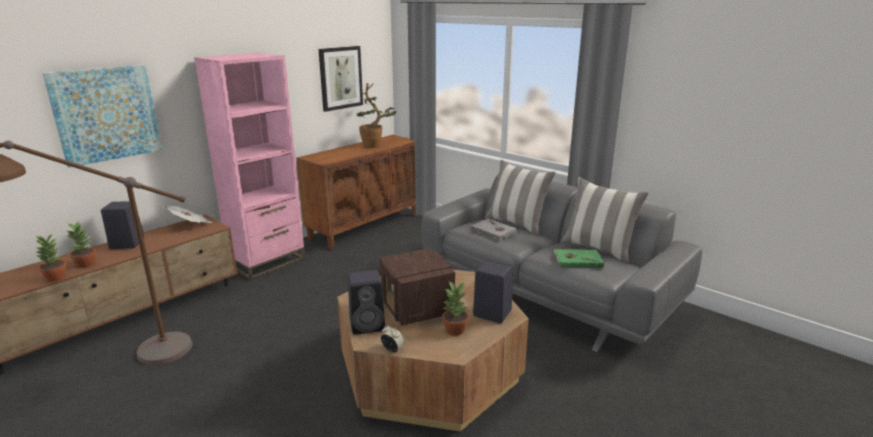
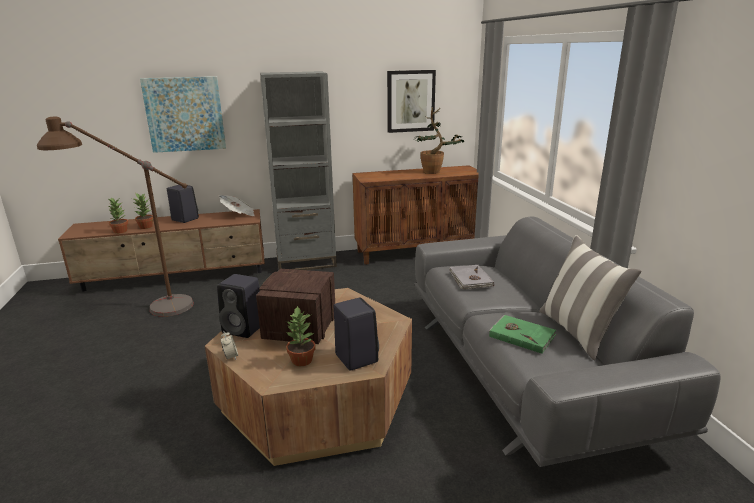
camera: 35 degrees right, 0 degrees up
pink bookcase [194,53,305,280] -> grey bookcase [260,71,337,270]
pillow [485,159,556,236] -> none

